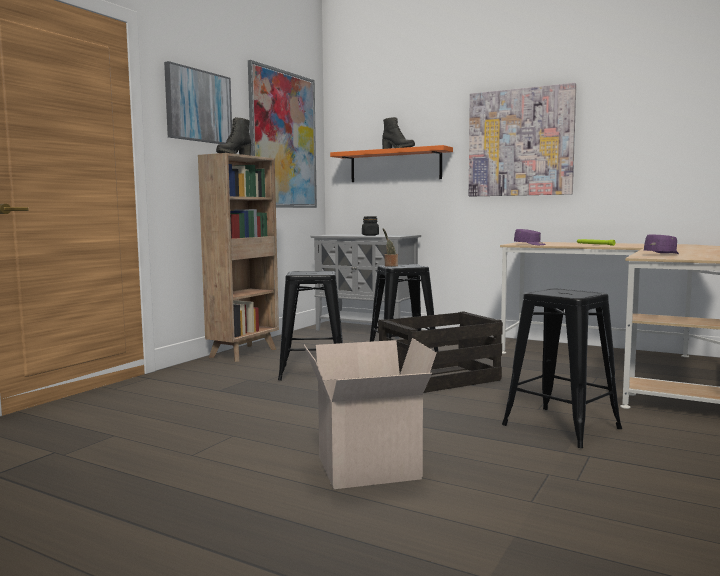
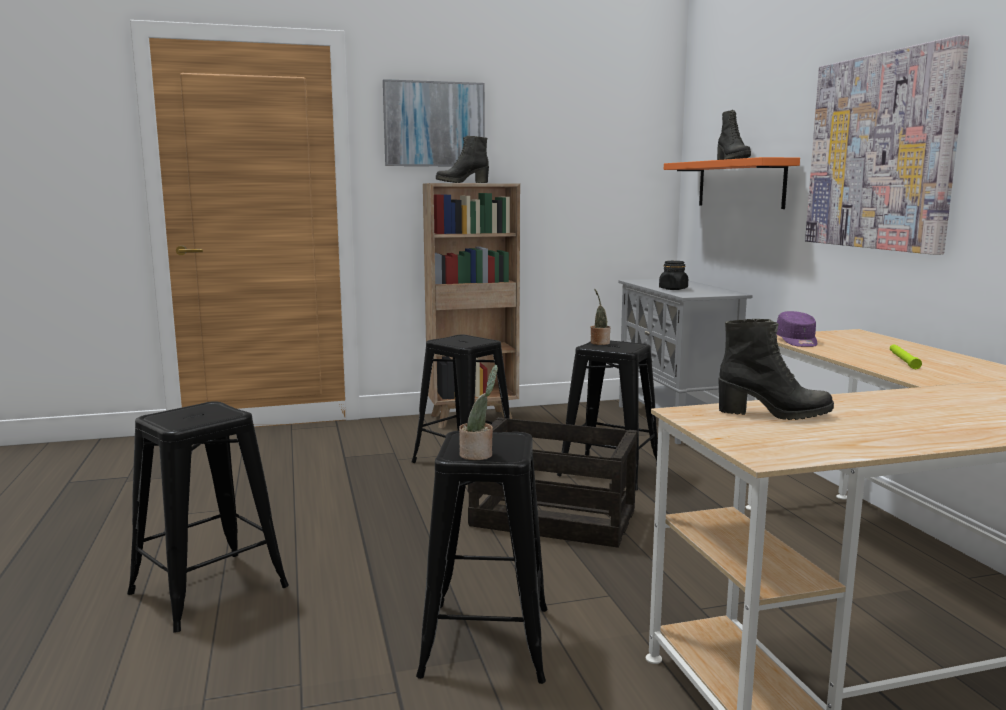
camera: 45 degrees right, 5 degrees up
picture [248,60,317,208] -> none
cardboard box [304,338,436,489] -> black stool [127,401,289,633]
purple cap [644,235,679,254] -> black boot [719,319,834,420]
none -> potted plant [459,365,498,460]

